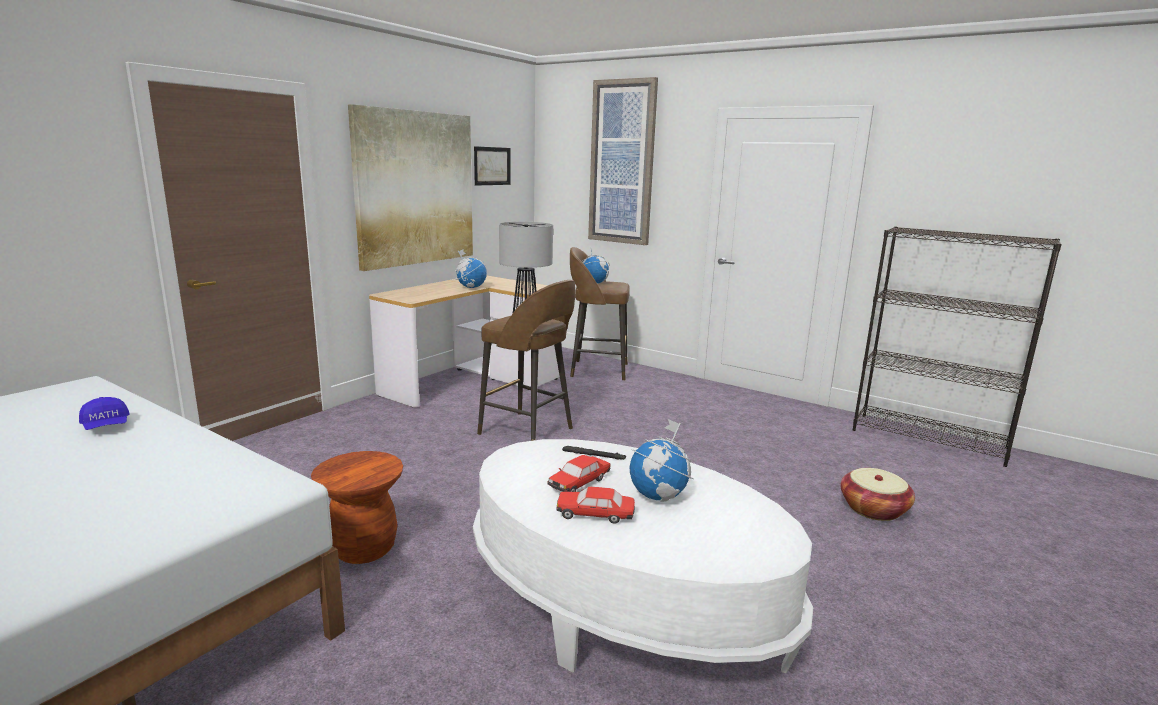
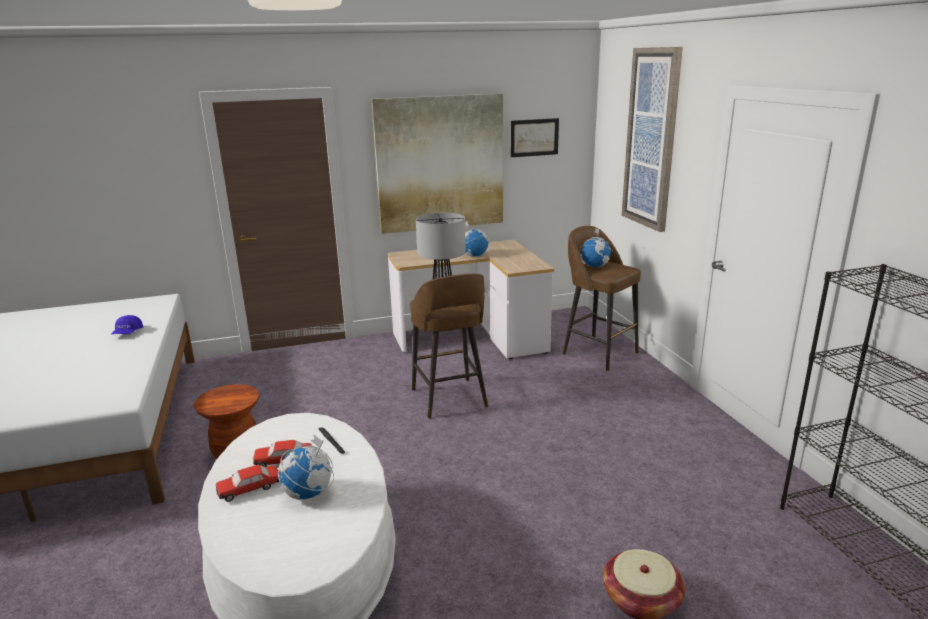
camera: 40 degrees right, 5 degrees up
toy car [557,486,635,524] -> toy car turned 75 degrees counterclockwise [216,465,279,502]

